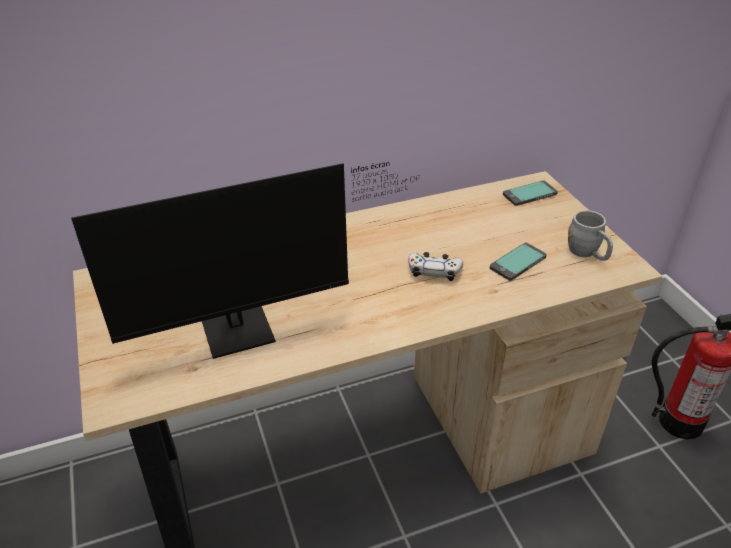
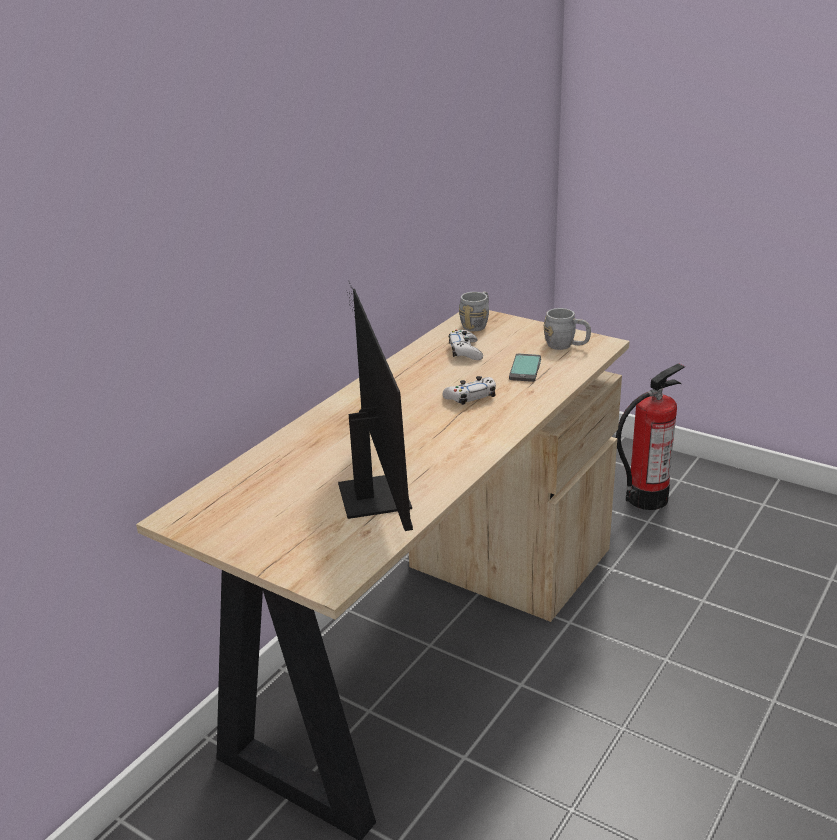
camera: 35 degrees left, 10 degrees down
monitor [71,162,420,359] -> monitor turned 45 degrees counterclockwise [338,281,413,531]
phone [503,181,558,206] -> grey mug [459,292,489,331]
none -> white game controller [449,330,483,360]

